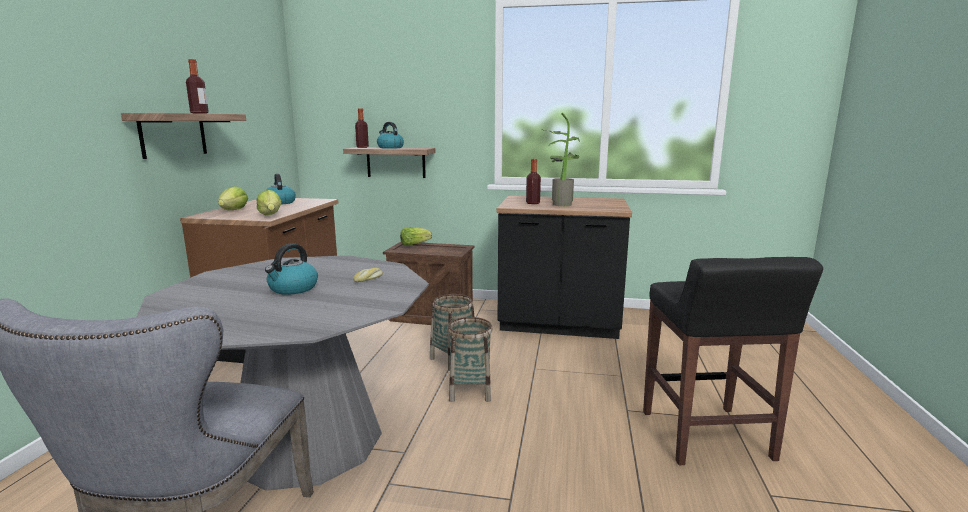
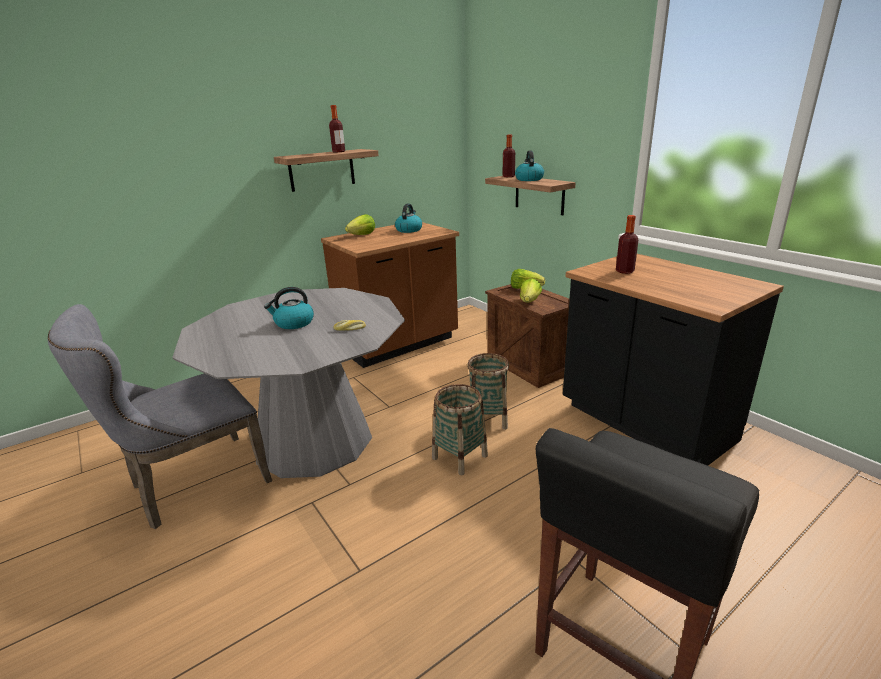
camera: 45 degrees right, 10 degrees up
lettuce [257,190,282,215] -> lettuce moved to [520,278,542,302]
potted plant [544,112,580,206] -> none

